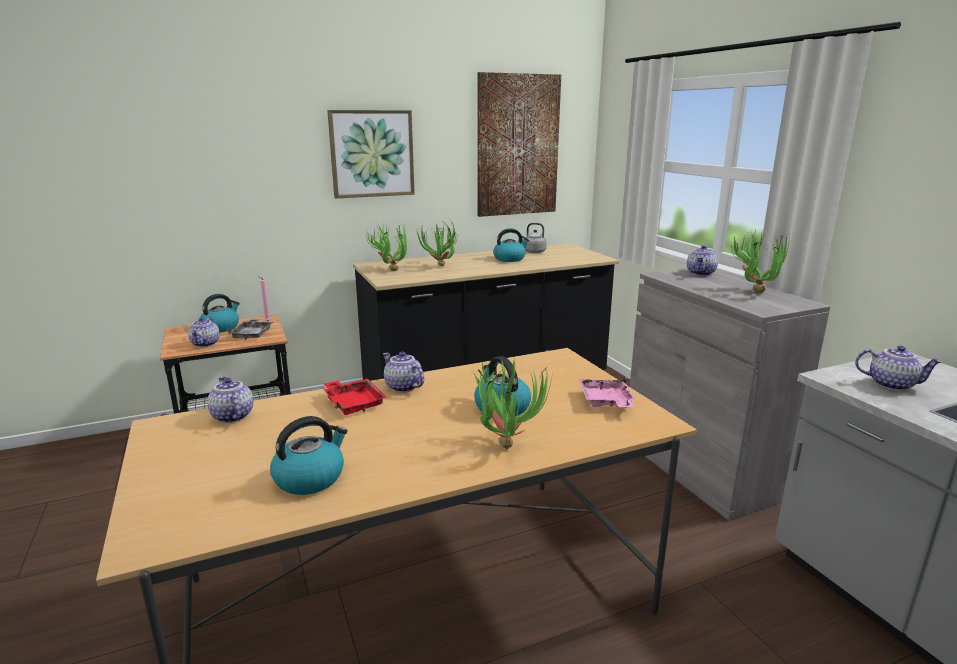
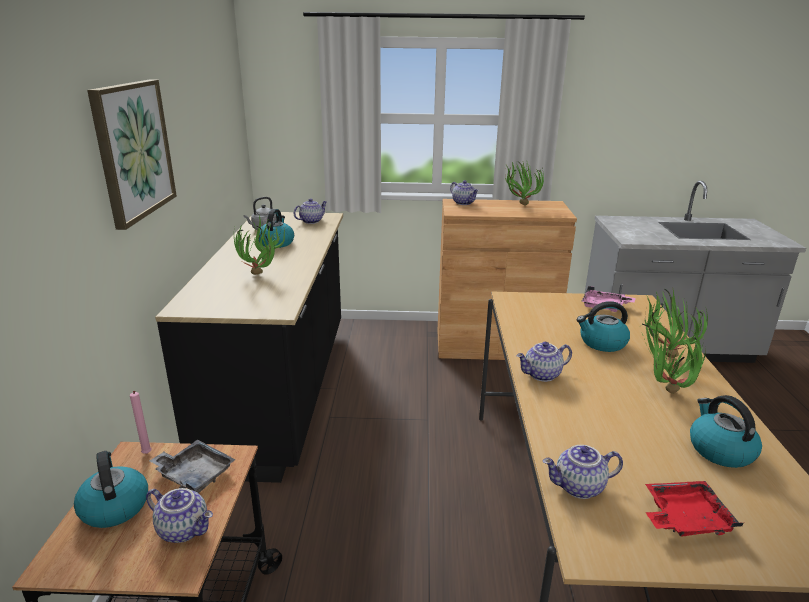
camera: 65 degrees left, 5 degrees up
red tray [324,378,387,415] -> red tray moved to [645,481,743,536]
potted plant [366,224,407,271] -> potted plant moved to [642,320,706,394]
picture [477,72,561,217] -> none
grey cabinet [630,268,830,520] -> brown cabinet [438,199,577,360]
teapot [855,346,942,391] -> teapot moved to [294,199,327,224]

